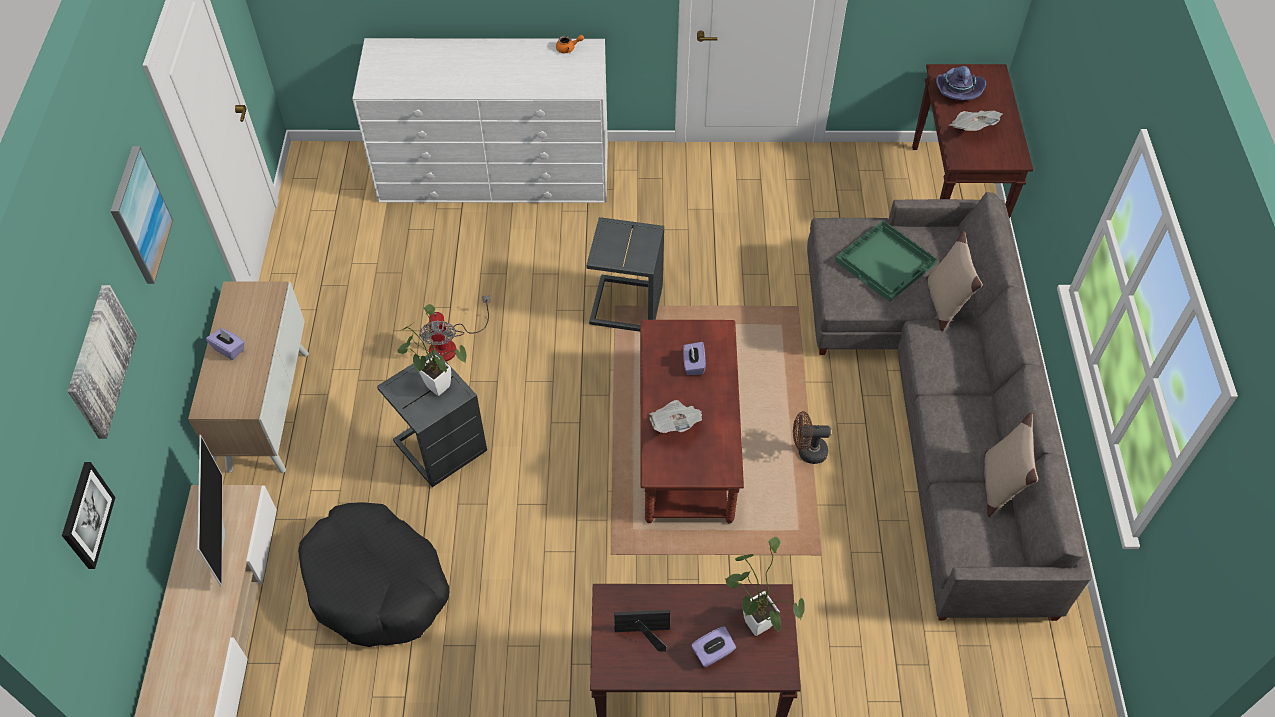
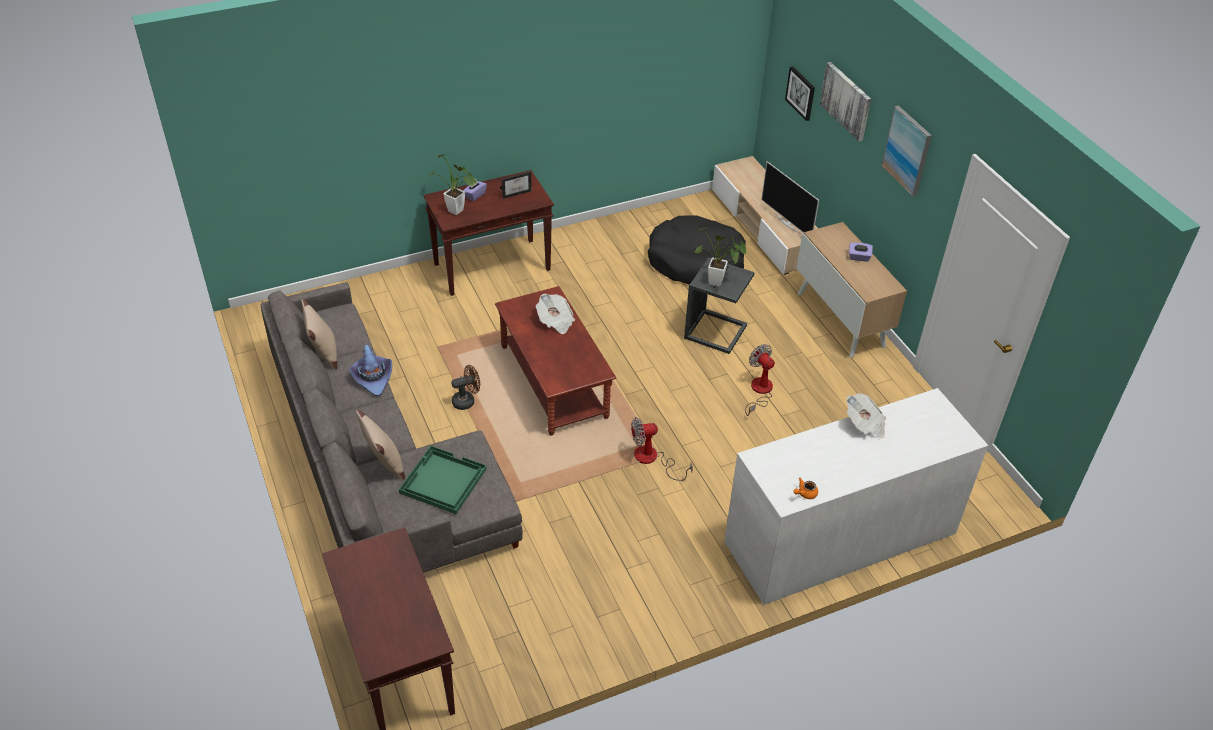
camera: 155 degrees right, 10 degrees down
grey side table [586,217,664,332] -> fan [631,417,693,481]
purple tissue box [683,342,706,375] -> none
purple hat [936,66,986,100] -> purple hat moved to [349,344,392,396]
newspaper [949,111,1003,131] -> newspaper moved to [846,393,886,438]

